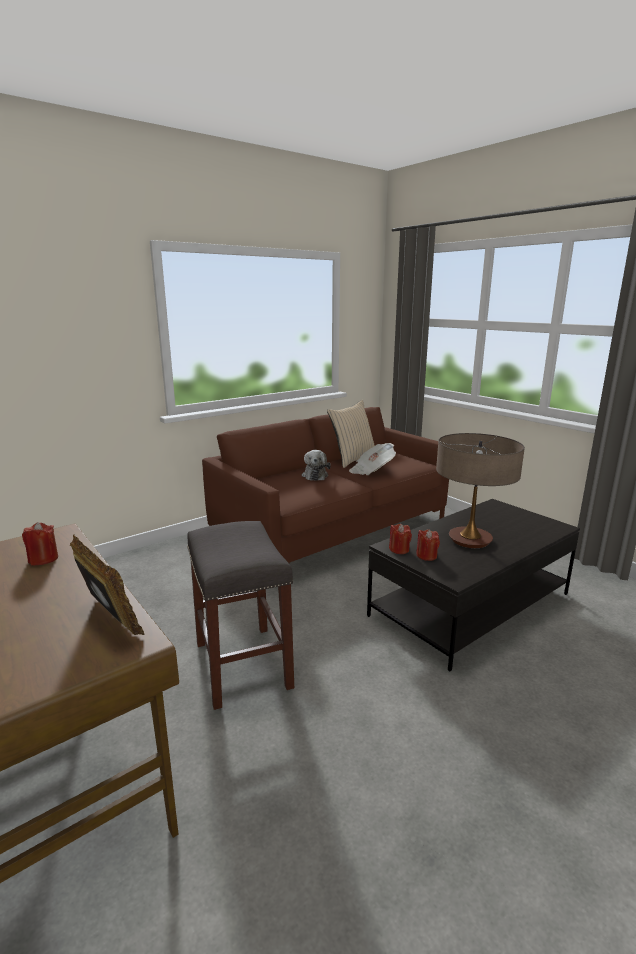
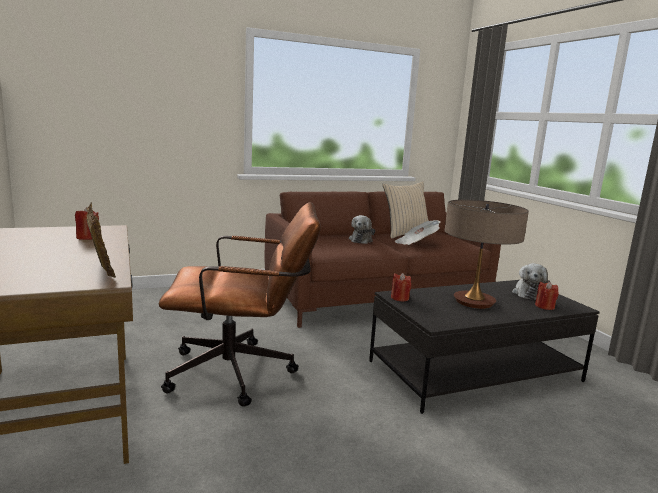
camera: 15 degrees right, 5 degrees down
grey stool [187,521,294,710] -> brown office chair [159,202,321,407]
red candle [416,530,440,561] -> red candle moved to [535,281,558,310]
none -> plush toy [512,263,549,300]

